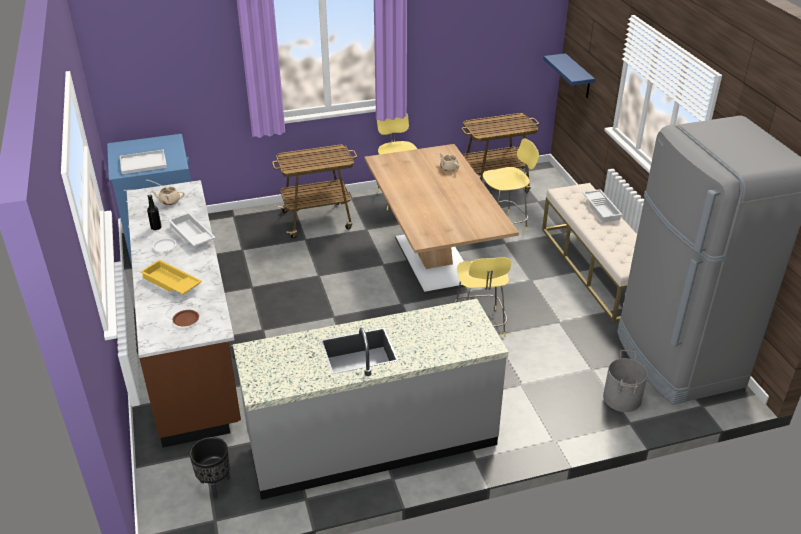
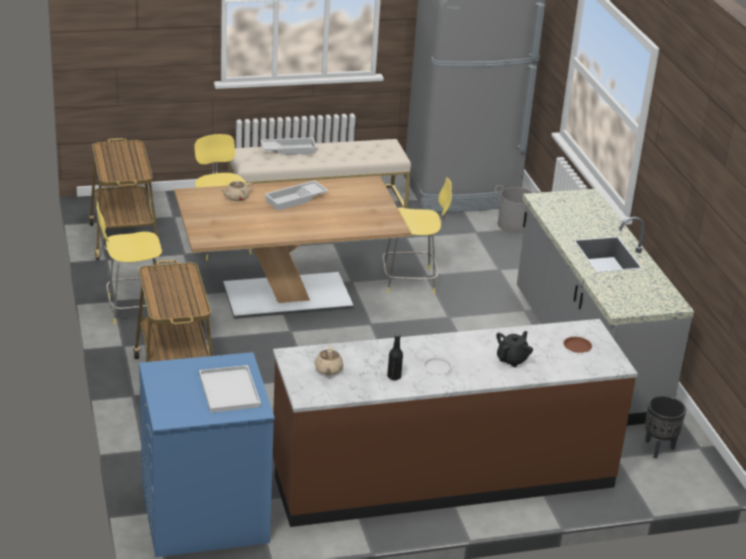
camera: 90 degrees left, 5 degrees down
yellow tray [140,259,202,295] -> black teapot [496,331,533,367]
white tray [168,212,216,247] -> white tray moved to [264,180,328,211]
blue shelf [543,53,595,98] -> none

